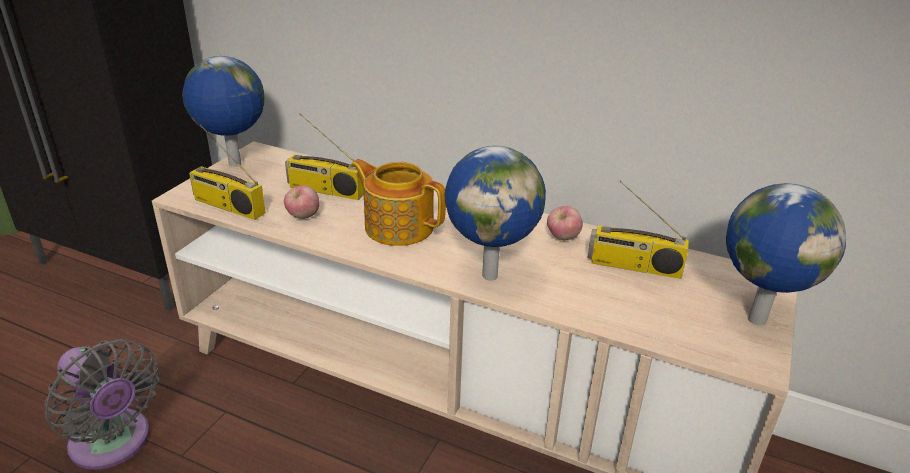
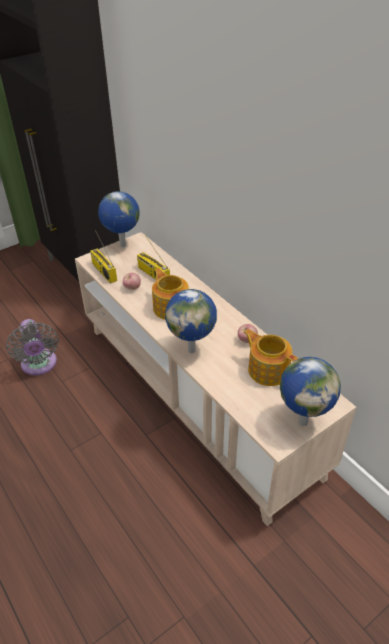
camera: 30 degrees right, 10 degrees up
radio [587,180,689,279] -> teapot [244,329,298,386]

